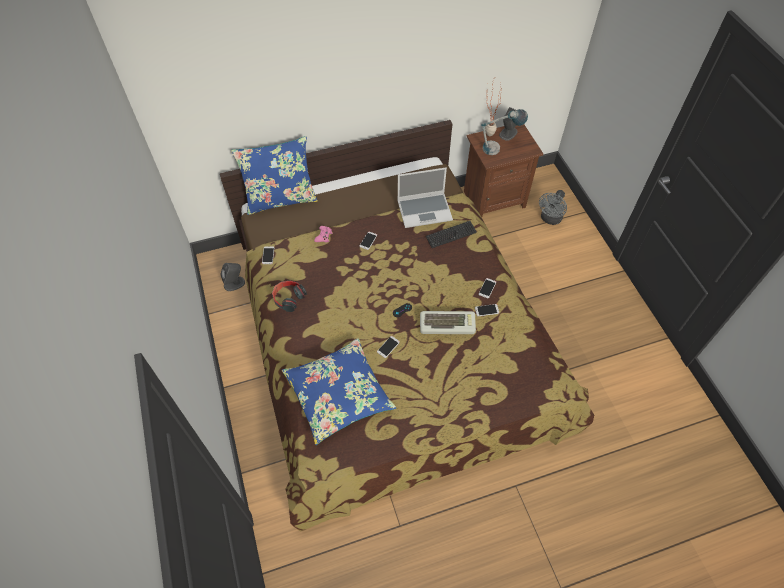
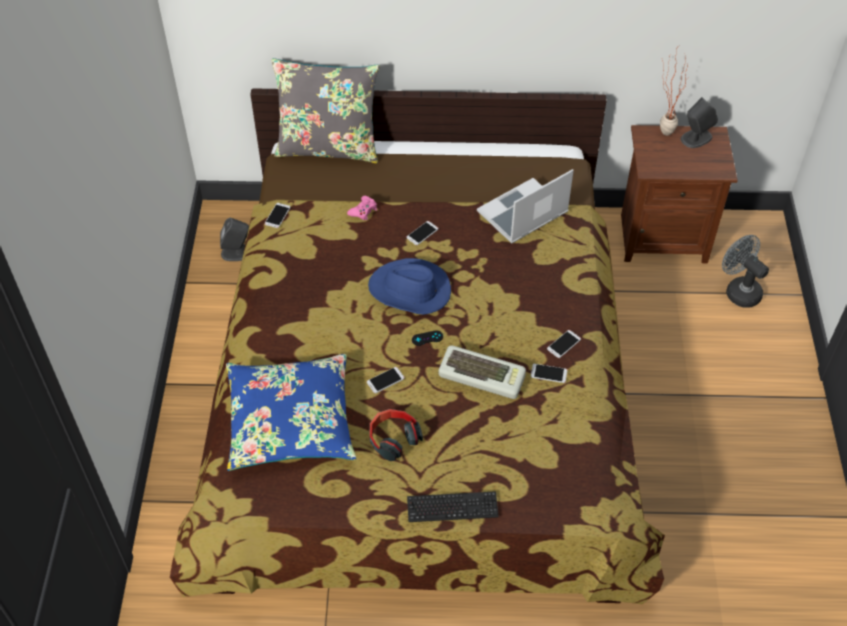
camera: 20 degrees right, 5 degrees down
blue pillow [231,136,318,215] -> grey pillow [271,58,380,163]
headphones [272,281,307,312] -> headphones moved to [369,409,423,461]
laptop [397,168,453,228] -> laptop turned 135 degrees clockwise [477,169,574,244]
keyboard [426,221,477,248] -> keyboard moved to [407,491,499,522]
table lamp [481,109,528,155] -> none
grey fan [539,190,567,225] -> grey fan turned 90 degrees clockwise [722,235,769,308]
none -> blue hat [368,258,451,315]

